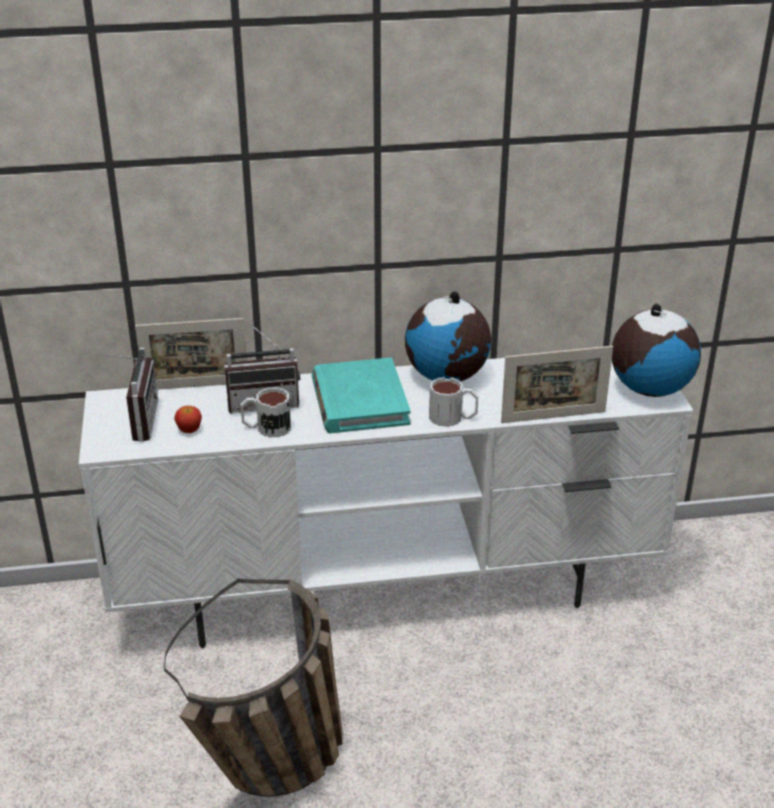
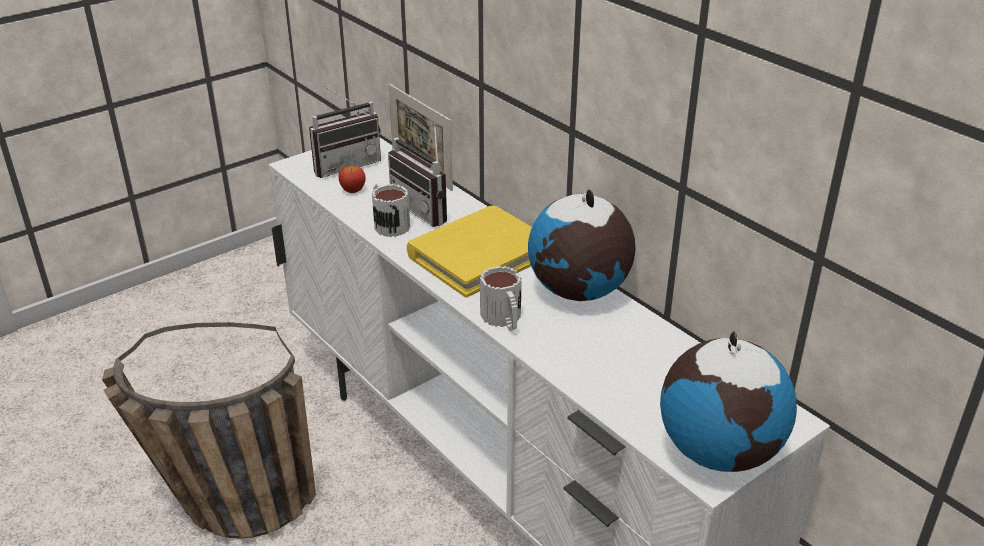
camera: 60 degrees right, 0 degrees up
turquoise book [312,358,411,433] -> yellow book [407,206,532,298]
picture frame [501,346,613,423] -> none

